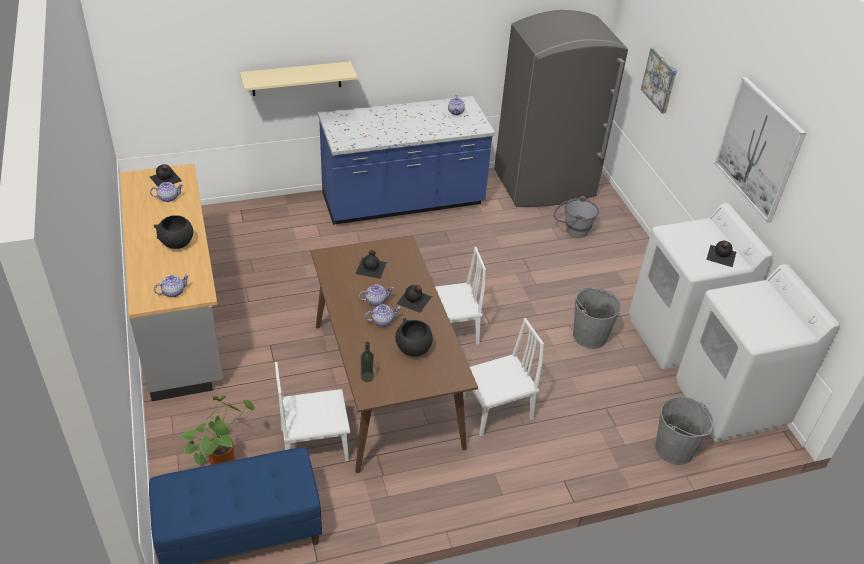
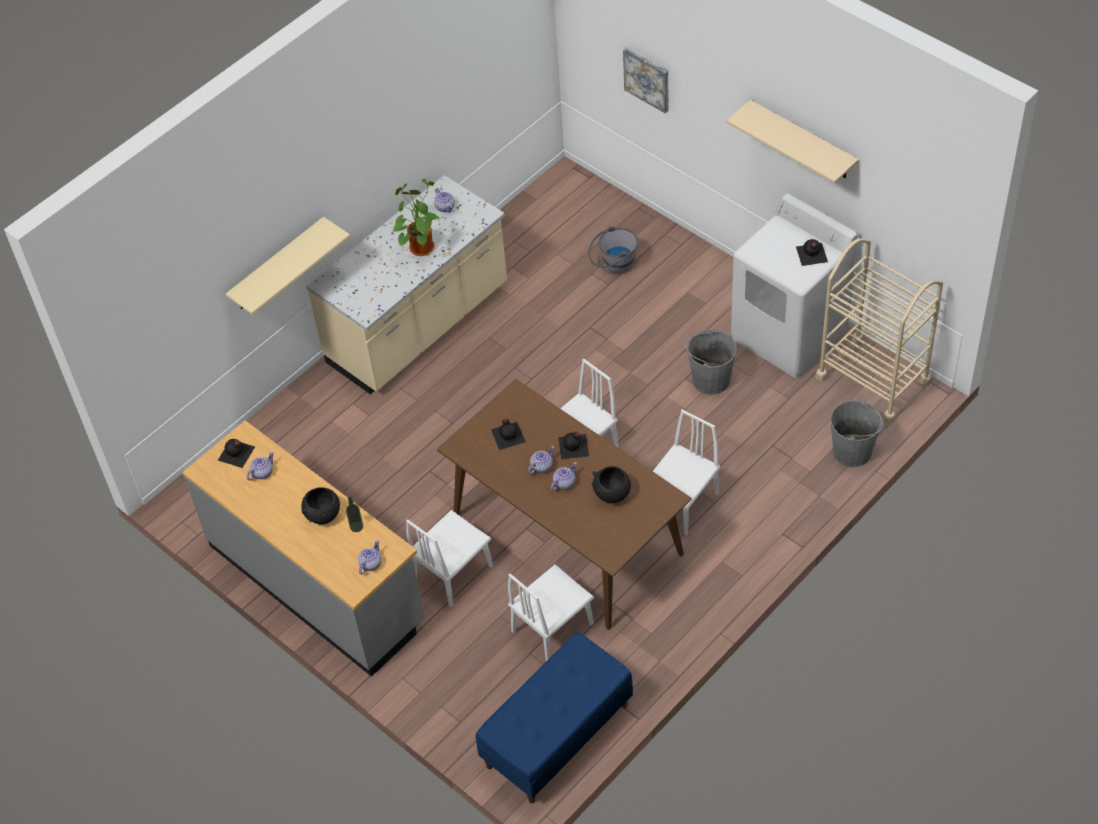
camera: 25 degrees left, 10 degrees up
potted plant [180,395,255,466] -> potted plant moved to [392,179,440,256]
blue counter [318,96,495,225] -> beige counter [306,175,507,394]
bottle [360,341,374,382] -> bottle moved to [346,497,363,532]
grey fridge [494,10,628,207] -> none
white washing machine [676,264,840,442] -> beige cart [815,239,943,424]
picture [714,77,806,222] -> beige shelf [726,100,859,183]
none -> white chair [406,510,493,607]

